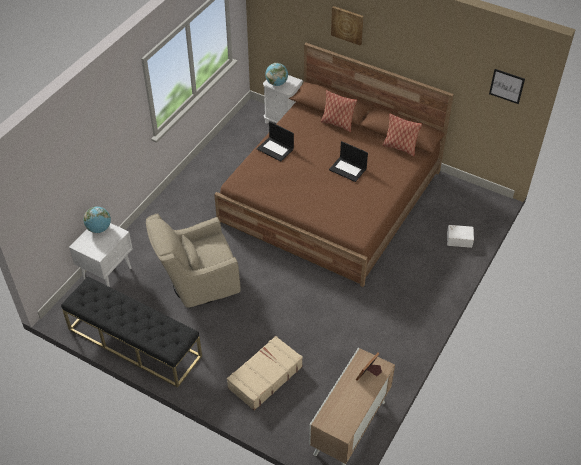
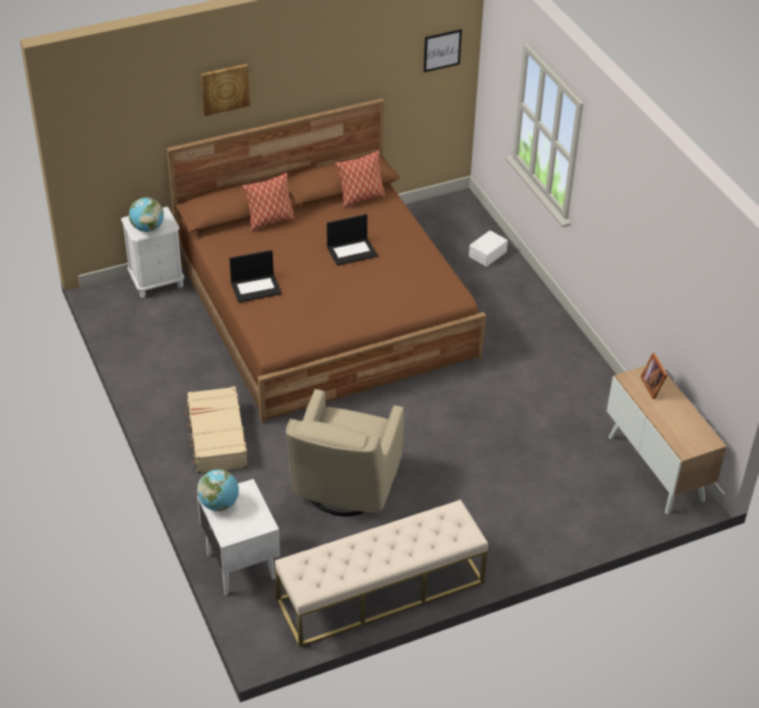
camera: 55 degrees left, 5 degrees down
black bench [61,277,202,388] -> beige bench [275,500,488,648]
beige suitcase [227,336,303,411] -> beige suitcase moved to [185,386,248,474]

